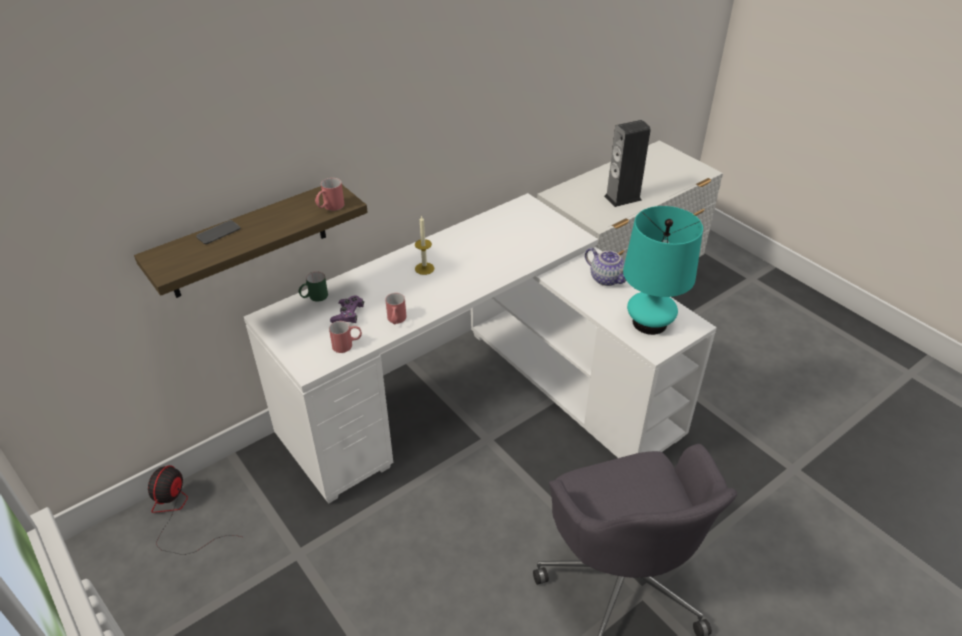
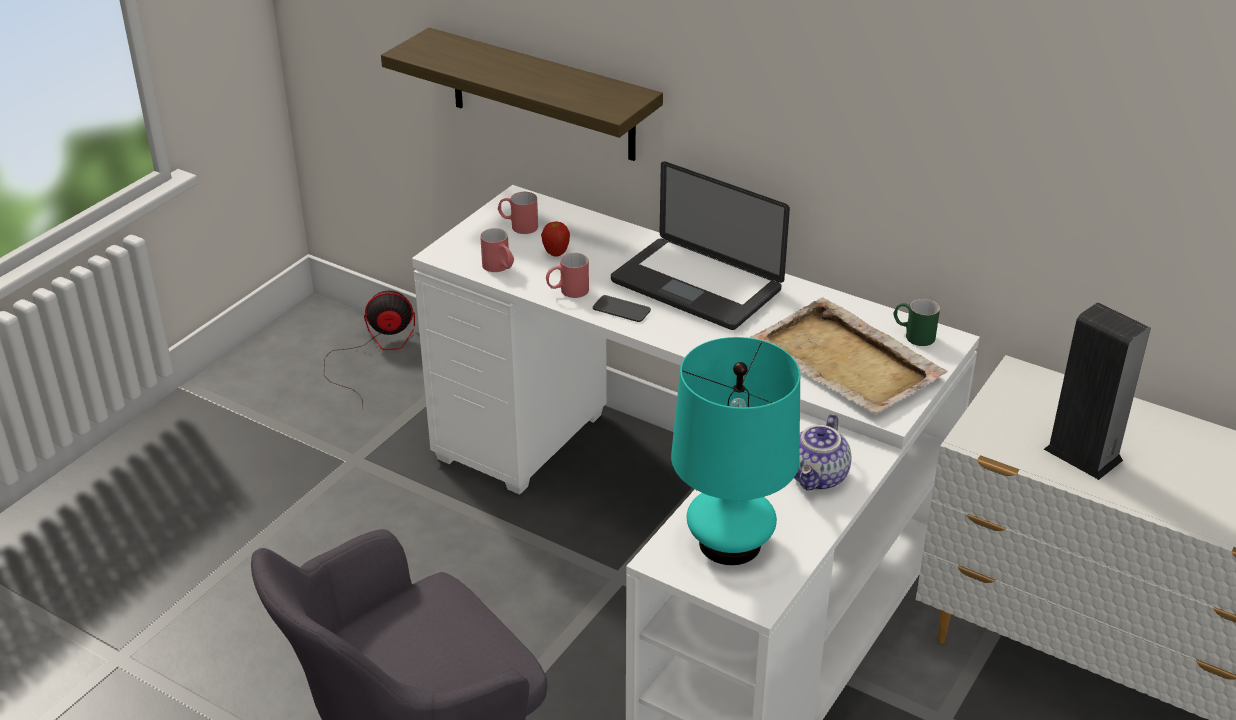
camera: 70 degrees right, 5 degrees down
phone [196,220,240,244] -> phone moved to [593,295,651,322]
green mug [299,271,328,302] -> green mug moved to [893,299,940,346]
red mug [315,178,344,211] -> red mug moved to [498,192,538,234]
purple game controller [330,296,364,323] -> apple [541,221,570,257]
candle [415,215,434,275] -> laptop [611,161,790,330]
none -> beige tray [750,297,948,414]

